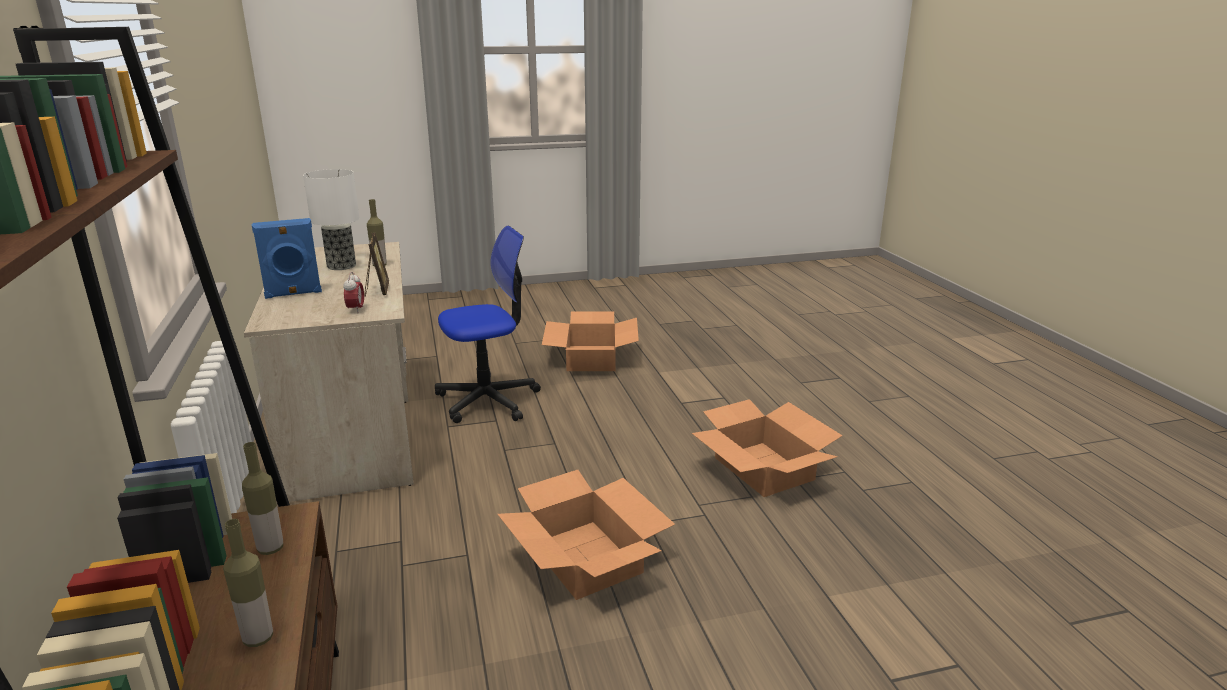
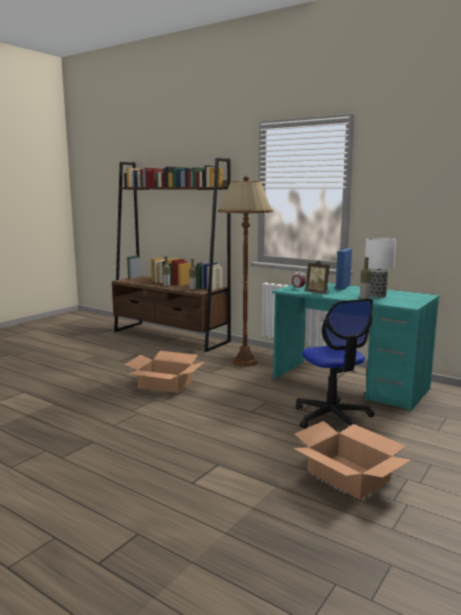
camera: 140 degrees right, 10 degrees down
beige desk [244,242,414,502] -> turquoise desk [272,282,439,412]
office chair [435,226,541,423] -> office chair turned 45 degrees counterclockwise [296,299,374,429]
cardboard box [692,399,843,497] -> none
none -> brown floor lamp [218,176,273,367]

